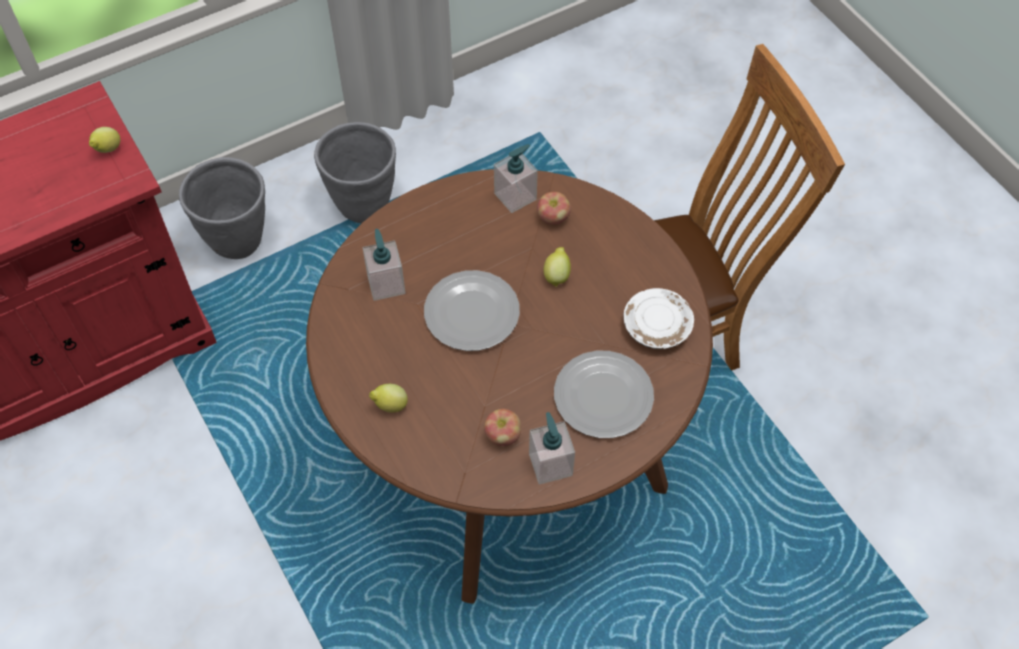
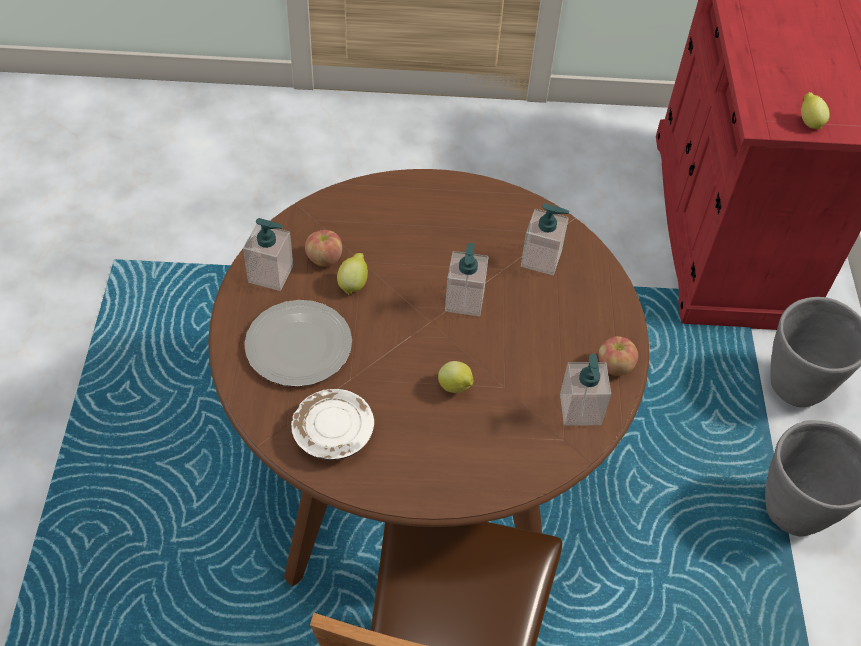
camera: 120 degrees right, 5 degrees down
lemon [369,384,408,413] -> lemon moved to [337,253,368,295]
plate [424,270,520,351] -> soap dispenser [445,243,488,316]
apple [537,192,571,225] -> apple moved to [598,336,638,376]

